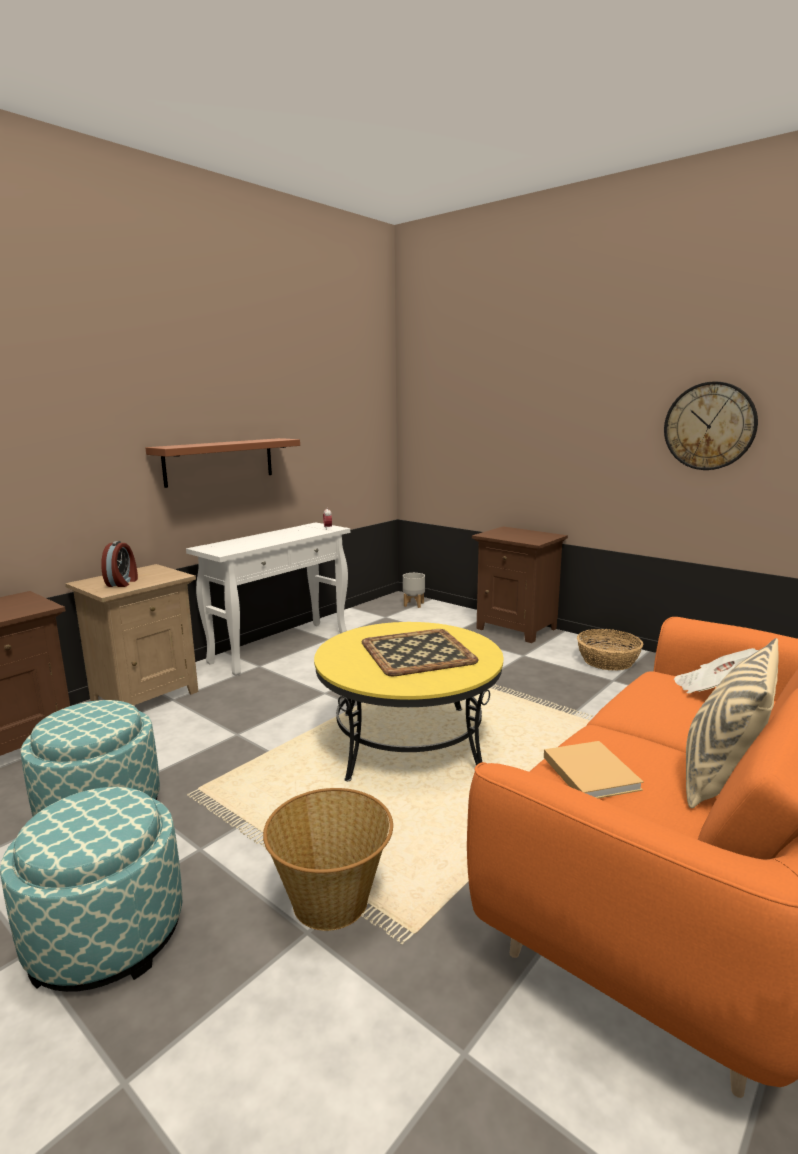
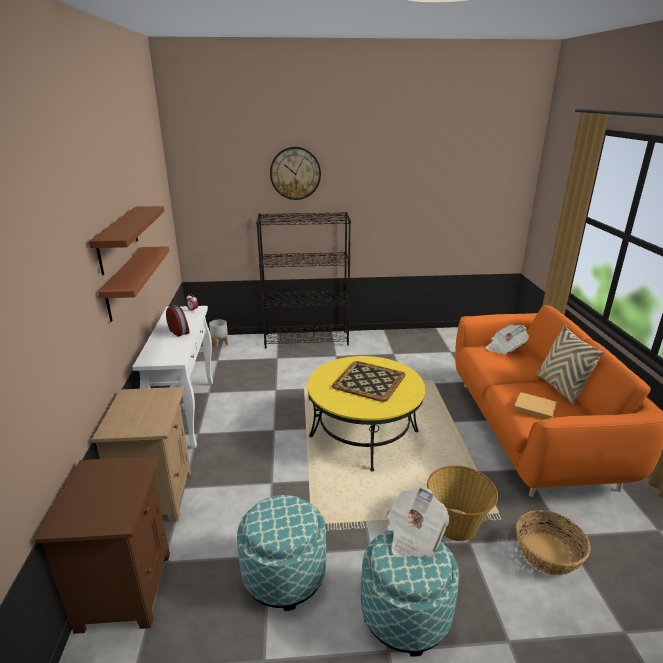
camera: 45 degrees left, 10 degrees up
alarm clock [101,541,138,587] -> alarm clock moved to [166,305,190,337]
brown nightstand [472,526,568,643] -> black bookcase [256,212,351,349]
basket [577,629,643,670] -> basket moved to [516,510,591,575]
wall clock [664,382,758,470] -> wall clock moved to [270,147,321,200]
none -> brown shelf [89,206,164,275]
none -> newspaper [387,487,449,558]

